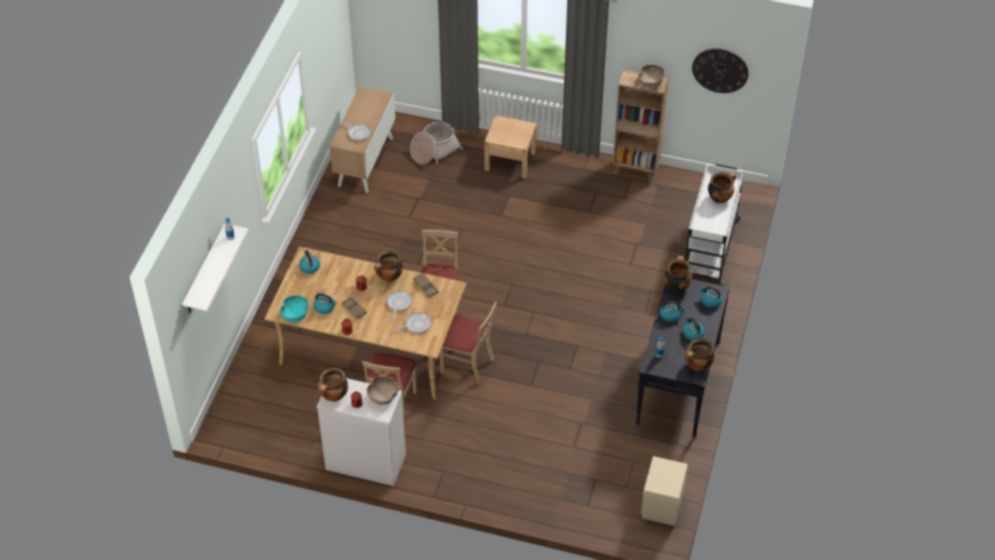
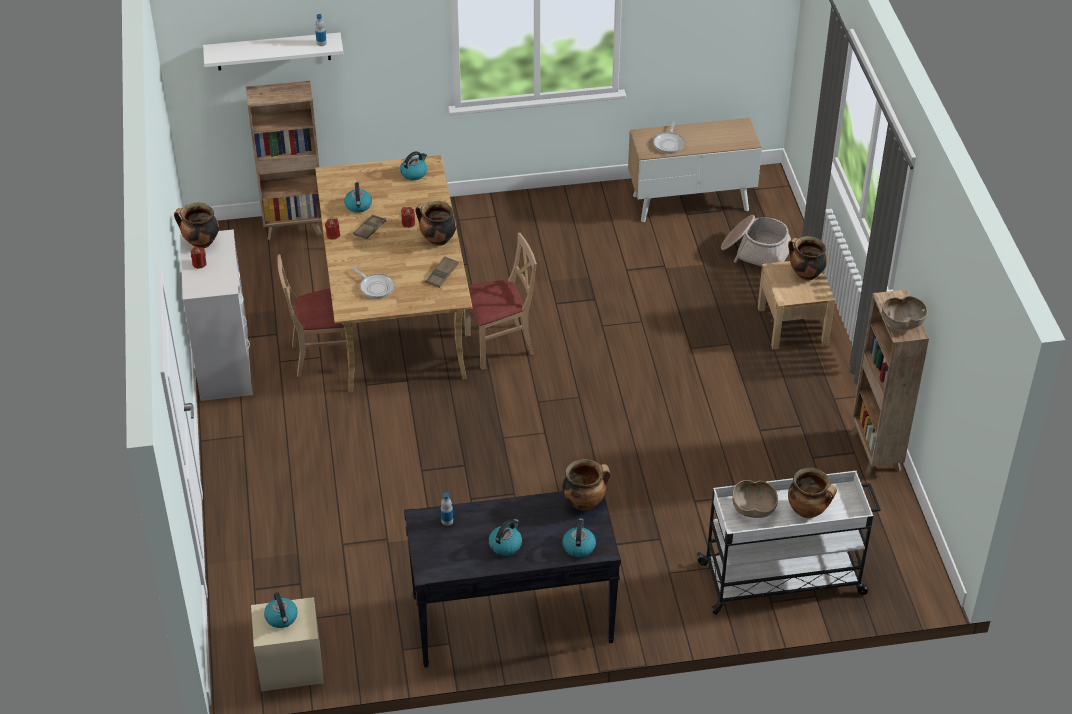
camera: 65 degrees right, 5 degrees down
turquoise bowl [280,295,309,322] -> none
brown bowl [367,376,399,405] -> brown bowl moved to [732,480,778,518]
frying pan [387,291,412,320] -> none
beige chair [440,302,497,385] -> none
kettle [660,301,685,322] -> kettle moved to [264,592,298,628]
cooking pot [685,338,714,371] -> cooking pot moved to [788,236,827,280]
wall clock [692,48,749,93] -> none
none -> brown bookcase [246,81,322,240]

